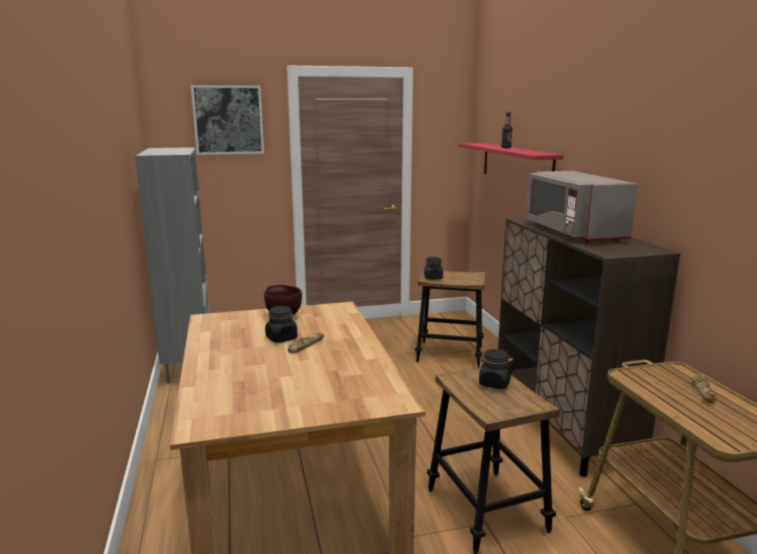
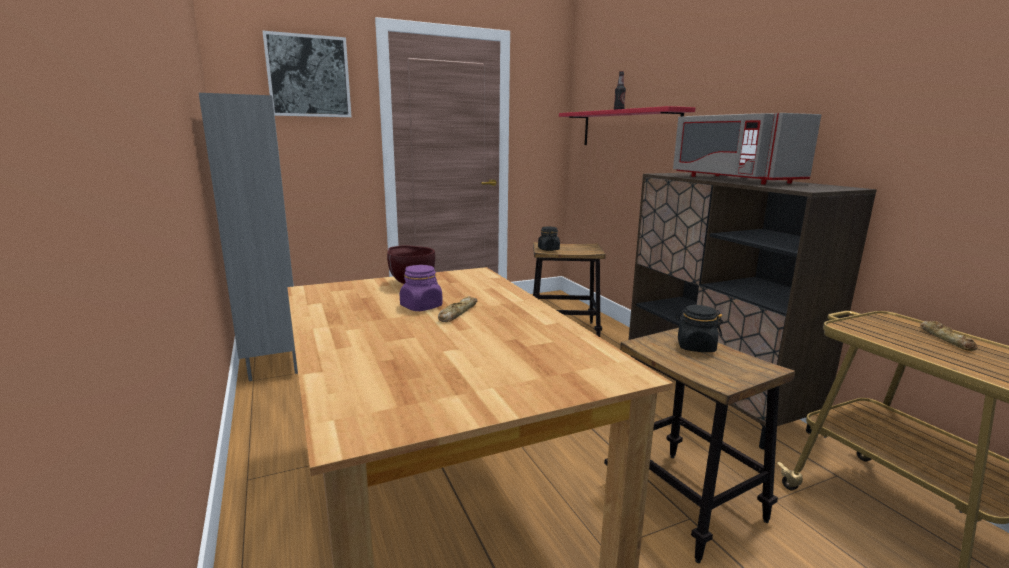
camera: 10 degrees left, 0 degrees up
black jar [265,306,298,343] -> purple jar [400,265,443,311]

